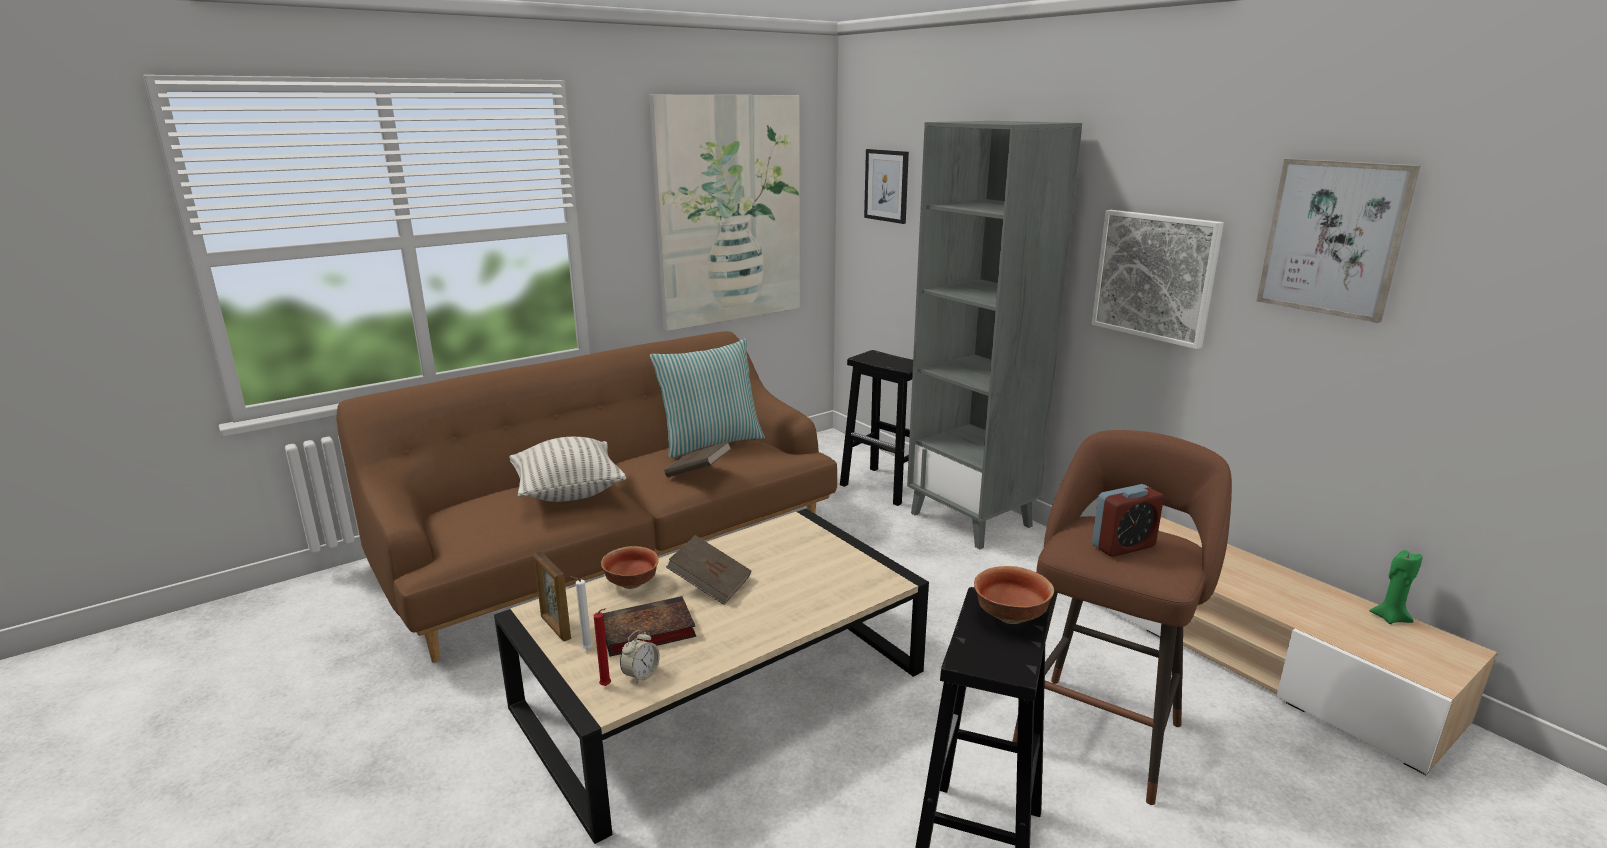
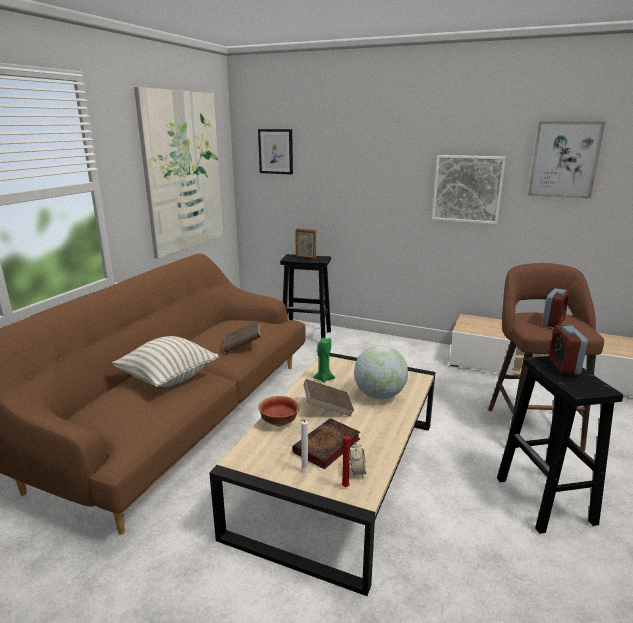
camera: 30 degrees left, 0 degrees up
picture frame [534,551,571,642] -> picture frame moved to [296,229,316,259]
pillow [650,339,765,459] -> none
grey bookcase [907,121,1082,549] -> none
bowl [974,566,1054,624] -> alarm clock [549,325,588,375]
green candle [1369,550,1422,624] -> green candle moved to [313,337,335,383]
none -> globe [354,345,408,399]

